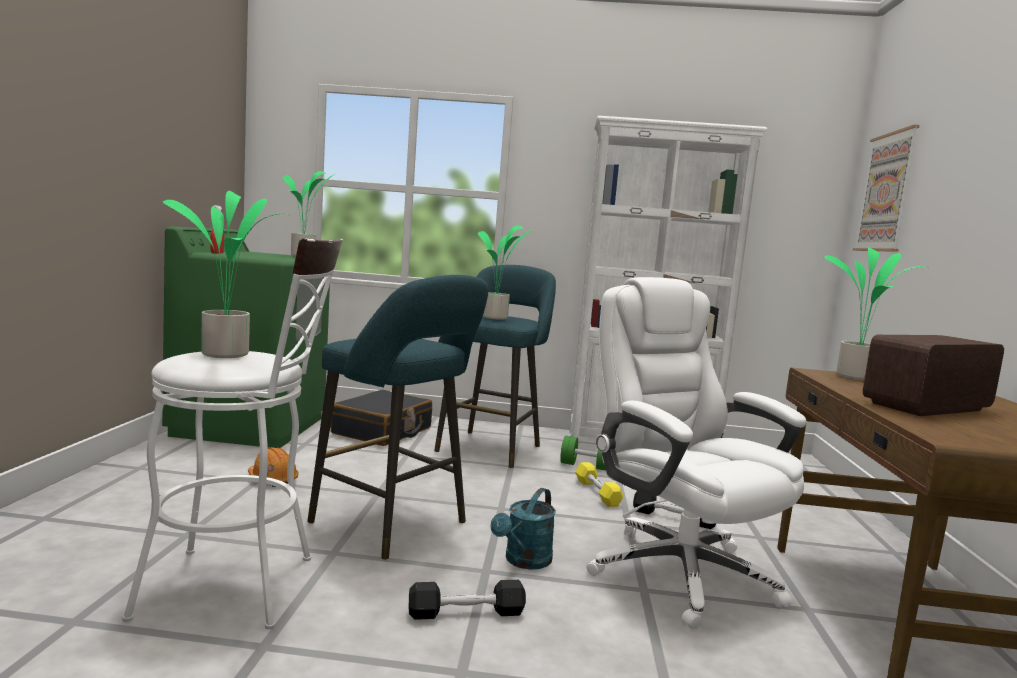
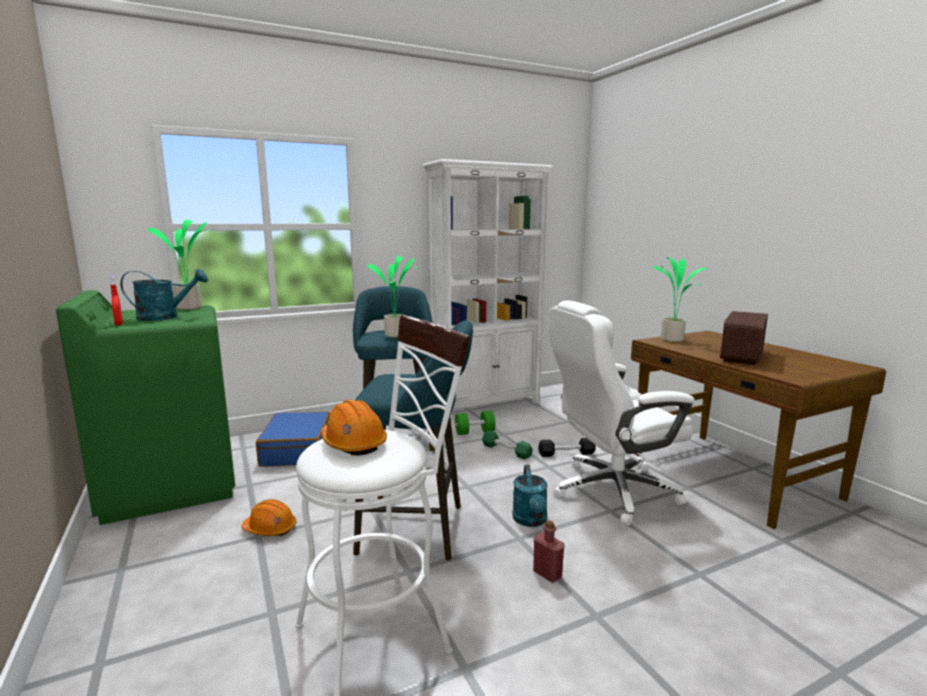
camera: 30 degrees left, 5 degrees up
potted plant [163,191,289,358] -> orange hard hat [321,400,387,456]
black suitcase [330,390,432,446] -> blue suitcase [256,411,330,467]
black dumbbell [409,580,526,620] -> red bottle [533,520,565,583]
yellow dumbbell [575,462,624,507] -> green dumbbell [482,430,533,460]
white office chair [586,277,807,630] -> white office chair turned 45 degrees counterclockwise [549,300,694,526]
picture [853,125,920,252] -> none
none -> turquoise watering can [120,269,208,321]

